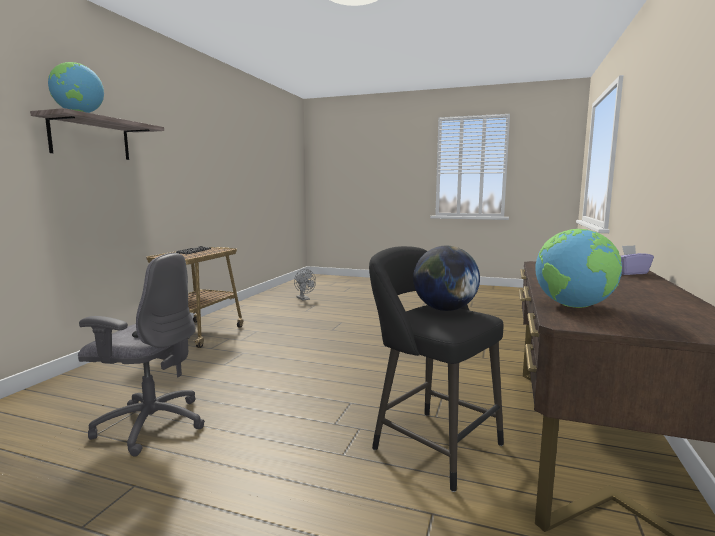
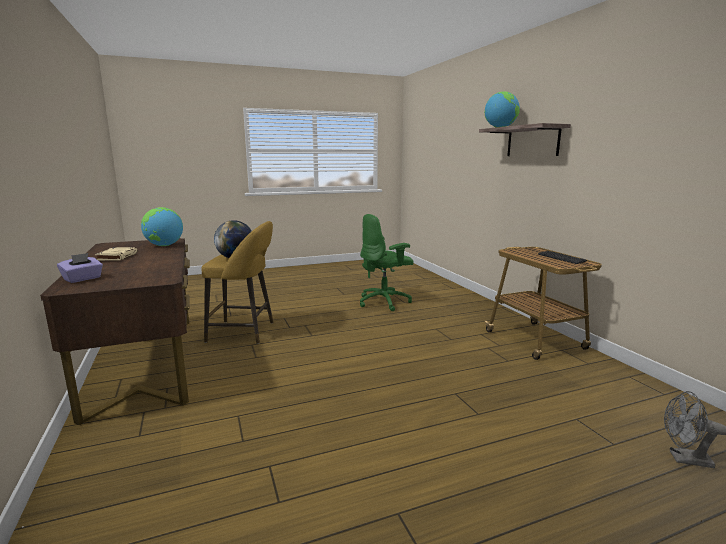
camera: 140 degrees right, 5 degrees up
grey office chair [78,252,205,456] -> green office chair [360,214,413,311]
black stool [369,246,504,492] -> yellow stool [201,221,273,344]
none -> beige book [95,247,138,261]

